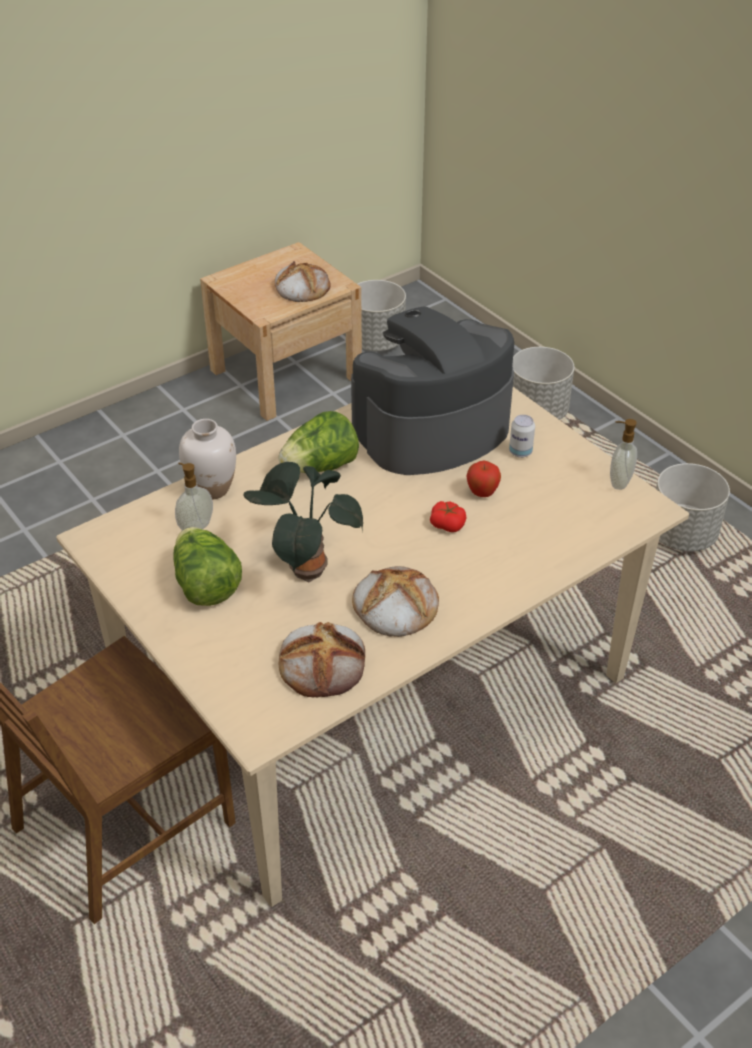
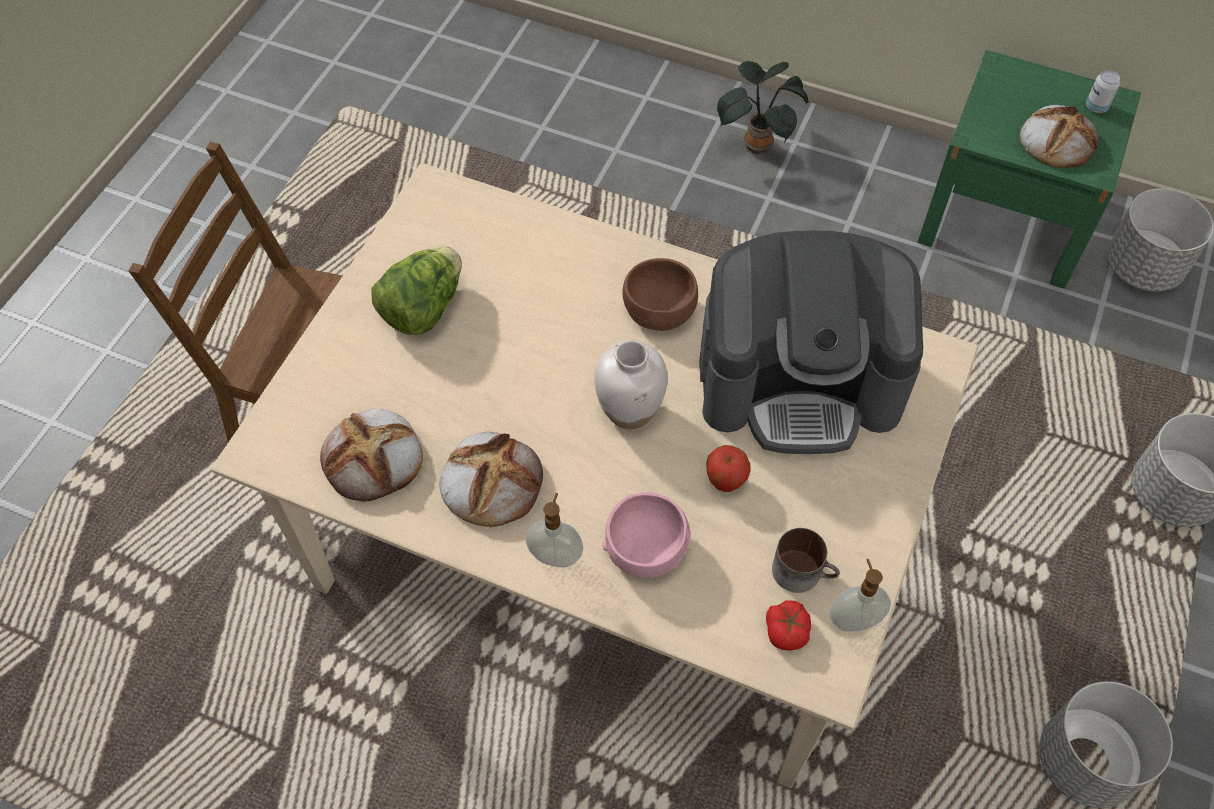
camera: 60 degrees right, 15 degrees up
soap dispenser [175,462,213,530] -> soap dispenser moved to [526,493,583,567]
white vase [179,419,236,500] -> white vase moved to [594,340,668,429]
beige nightstand [200,242,362,421] -> green nightstand [918,50,1141,289]
potted plant [243,462,363,582] -> potted plant moved to [717,61,809,154]
lettuce [278,411,359,473] -> brown bowl [623,258,698,331]
coffee machine [351,307,514,475] -> coffee machine turned 150 degrees clockwise [699,231,923,454]
tomato [430,501,466,532] -> tomato moved to [766,600,811,651]
can [509,415,535,458] -> can moved to [1086,70,1120,113]
none -> pink bowl [602,492,691,578]
none -> mug [772,528,840,593]

